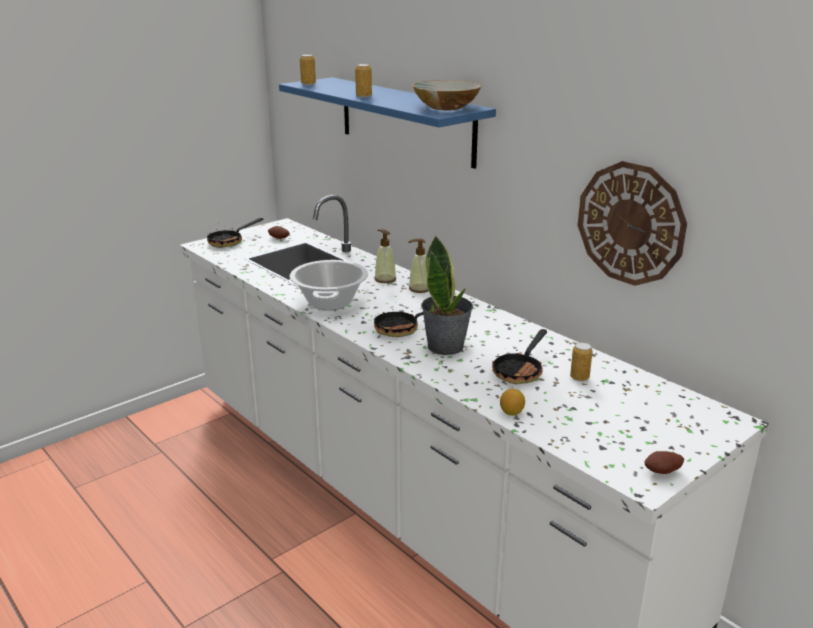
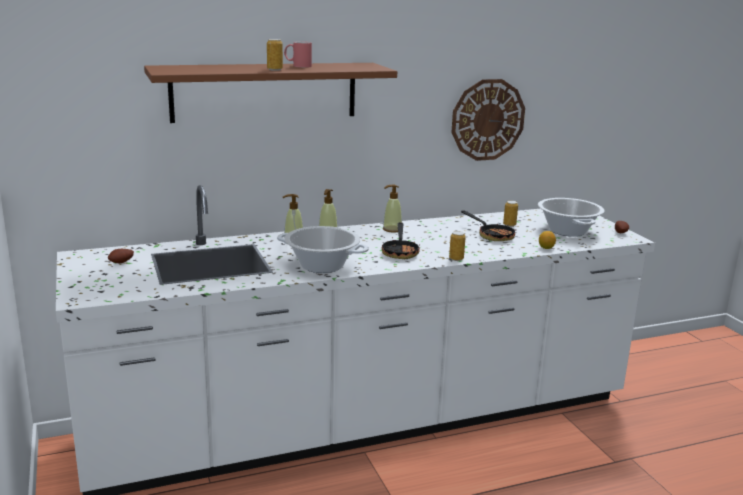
camera: 70 degrees left, 5 degrees down
frying pan [207,218,263,247] -> none
blue shelf [279,77,496,169] -> brown shelf [144,63,397,123]
can [300,54,316,85] -> can moved to [449,231,466,261]
bowl [412,80,482,110] -> none
potted plant [421,235,473,355] -> none
none -> red mug [284,41,312,68]
none -> soap dispenser [383,184,402,233]
none -> cooking pot [538,198,604,237]

